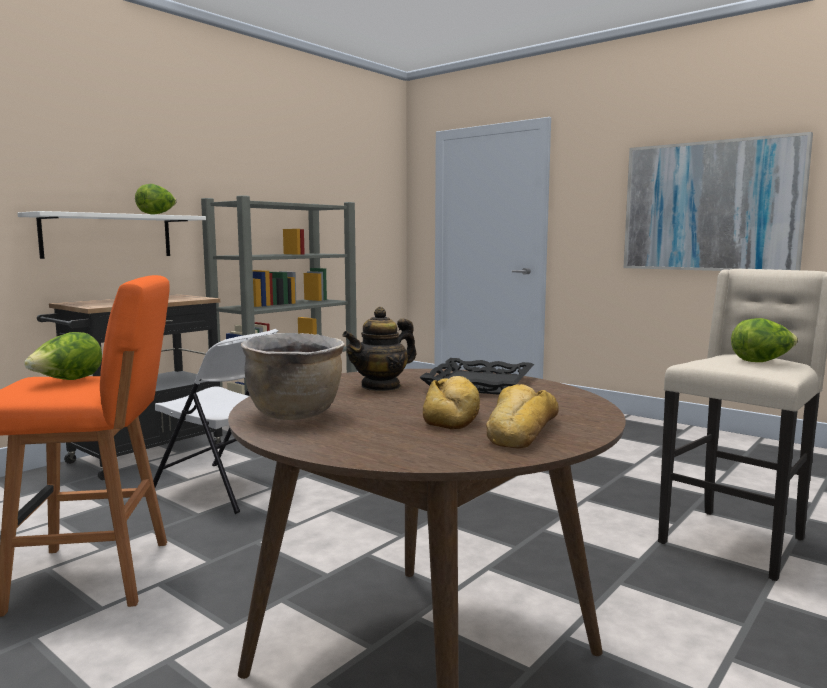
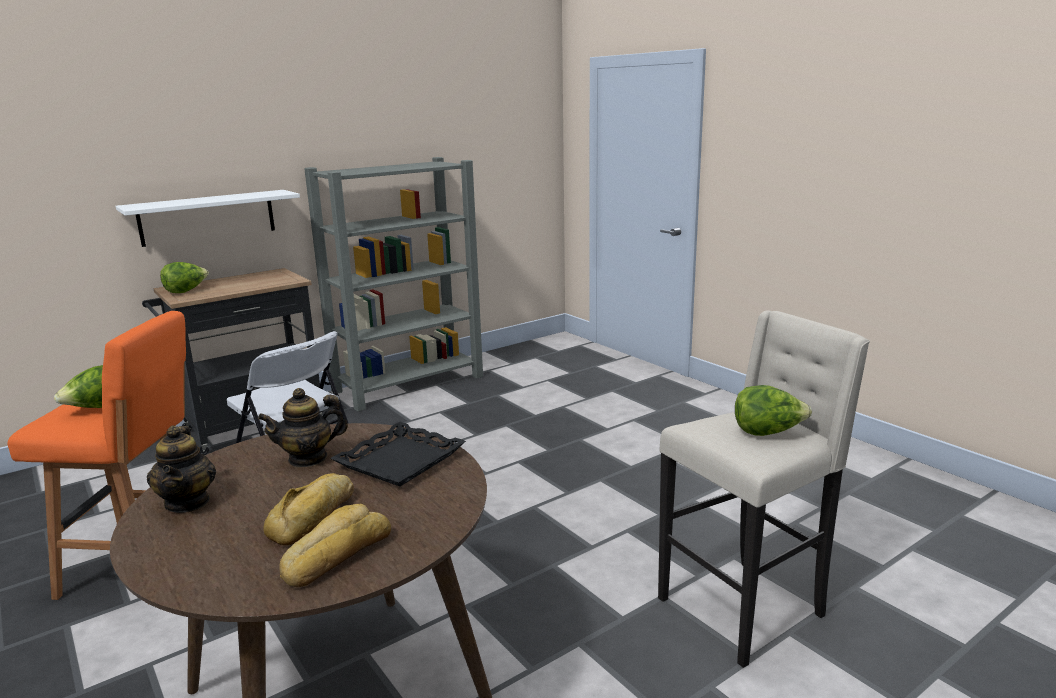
camera: 15 degrees right, 10 degrees up
lettuce [135,184,177,215] -> lettuce moved to [160,262,209,293]
brown cooking pot [241,333,345,420] -> teapot [147,425,216,513]
picture [623,132,813,271] -> none

